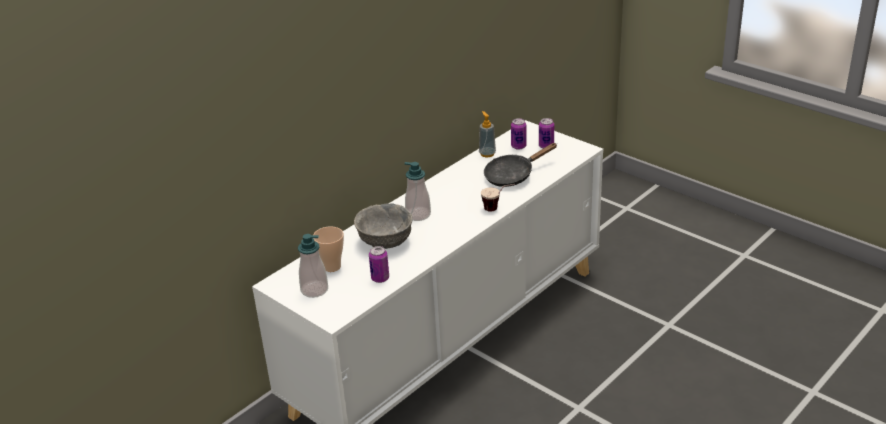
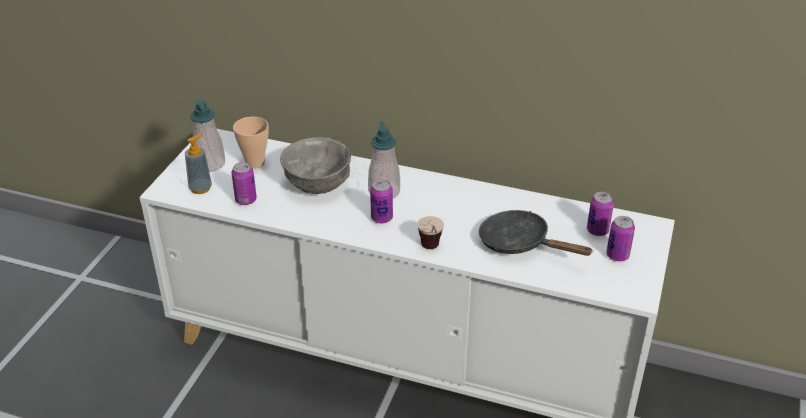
camera: 65 degrees right, 5 degrees up
soap dispenser [479,111,496,157] -> soap dispenser moved to [185,133,212,194]
none -> can [370,180,393,223]

